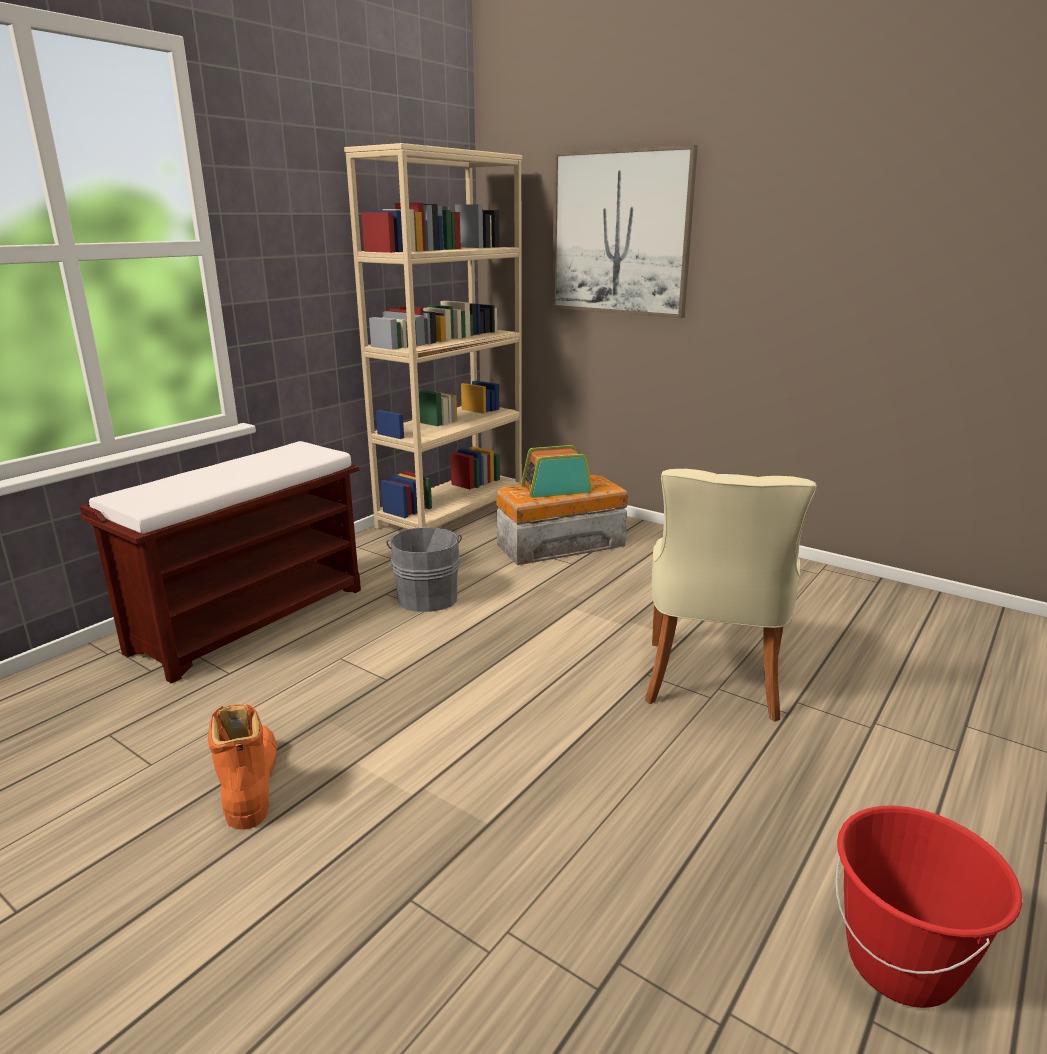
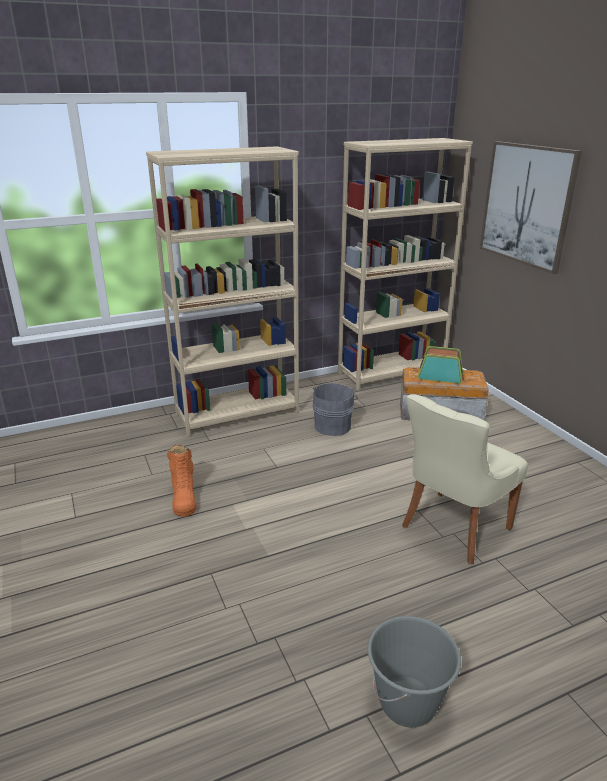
camera: 30 degrees right, 5 degrees up
brown bench [80,441,361,683] -> beige bookcase [146,146,299,437]
orange boot [208,704,277,830] -> orange boot turned 150 degrees clockwise [167,445,197,517]
red bucket [835,806,1022,1008] -> grey bucket [368,616,461,728]

